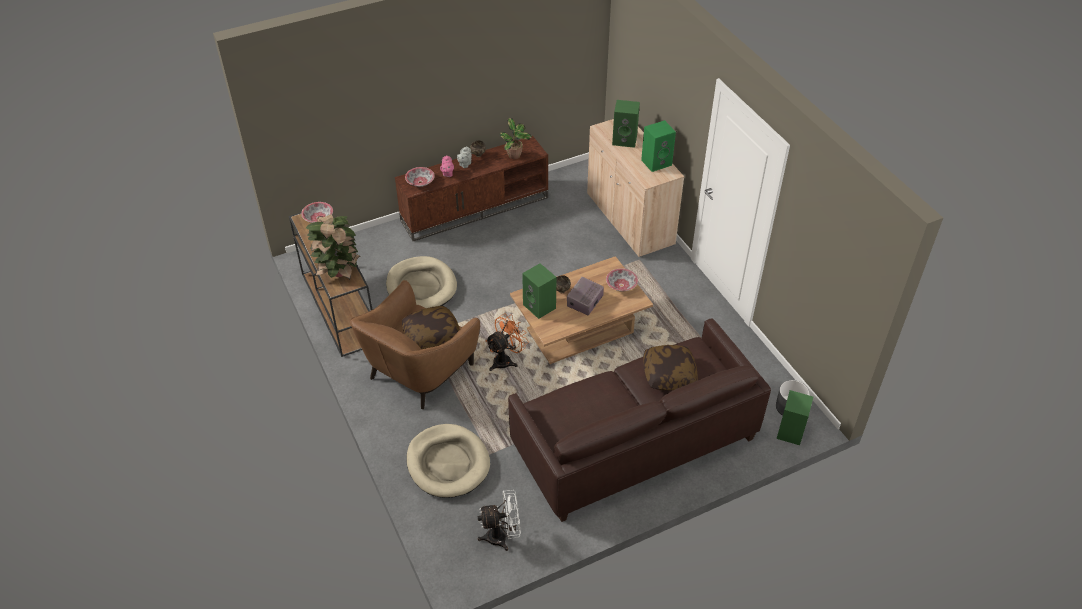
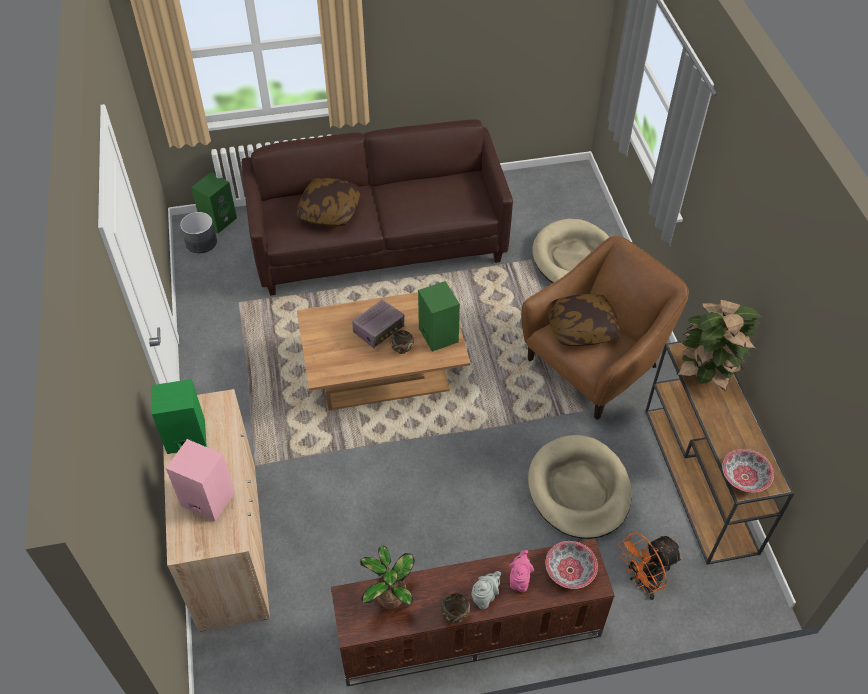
camera: 165 degrees left, 5 degrees up
white fan [478,490,521,551] -> none
orange fan [485,313,529,371] -> orange fan moved to [618,532,683,600]
bowl [606,268,638,291] -> none
green speaker [612,100,640,148] -> pink speaker [166,439,235,522]

